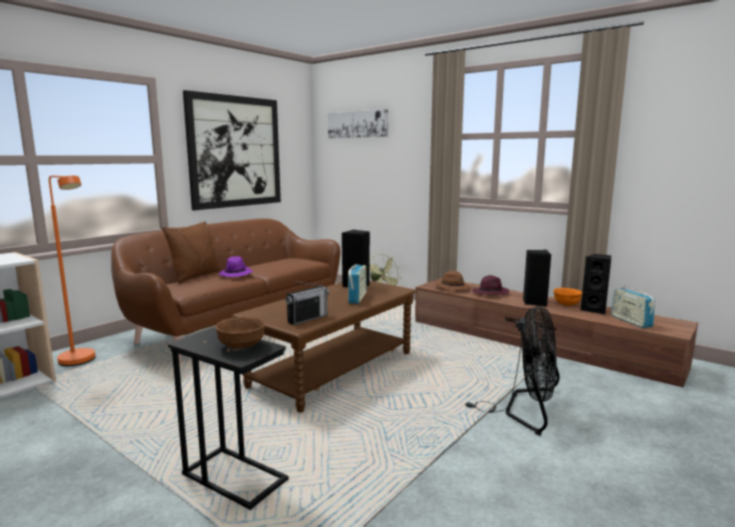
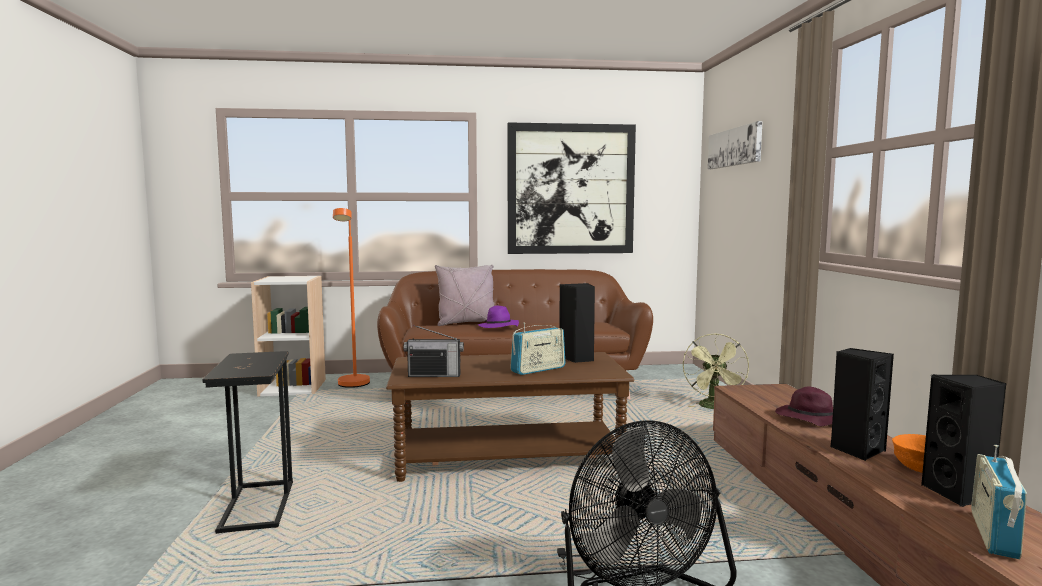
camera: 45 degrees right, 5 degrees down
brown pillow [162,221,221,283] -> purple pillow [435,265,494,326]
brown bowl [215,317,266,349] -> none
brown hat [435,271,471,291] -> none

